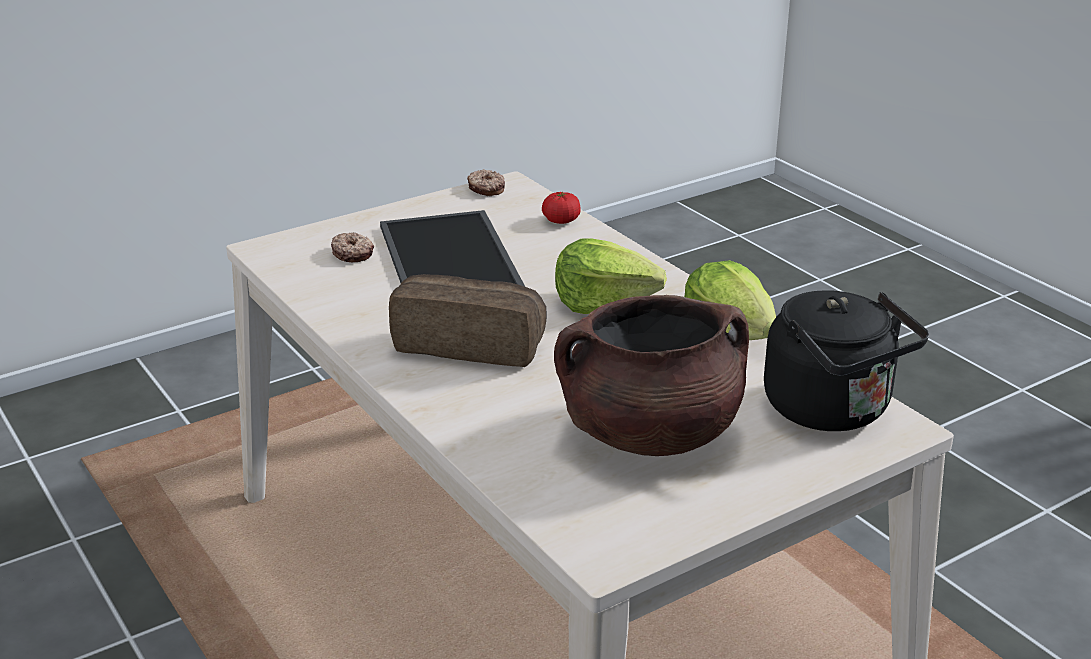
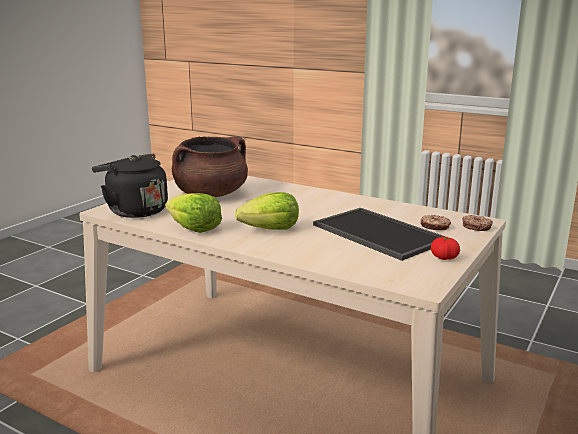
camera: 155 degrees right, 10 degrees down
bread [389,274,546,367] -> none
donut [467,169,505,196] -> donut moved to [462,215,493,231]
tomato [542,192,581,224] -> tomato moved to [431,237,460,260]

